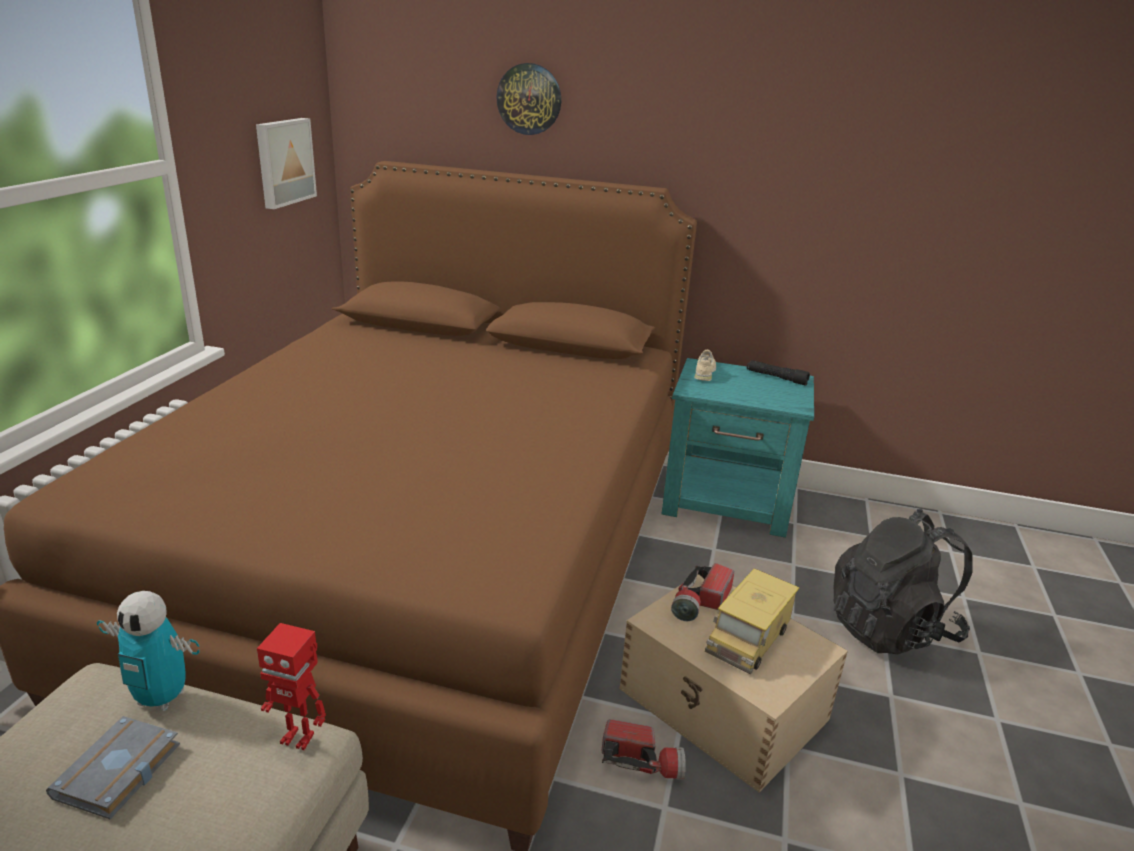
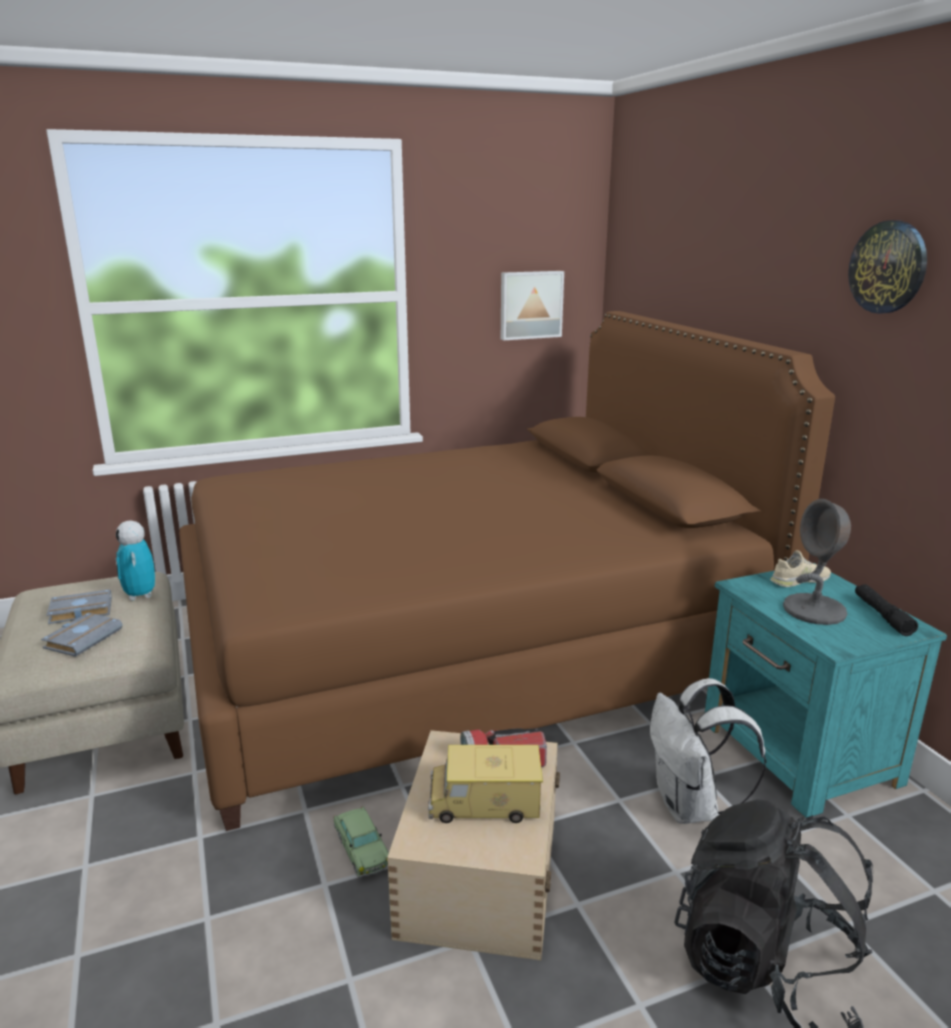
camera: 55 degrees right, 5 degrees down
toy robot [257,623,326,750] -> none
wall clock [496,63,561,135] -> wall clock moved to [848,220,927,314]
flashlight [602,719,686,780] -> toy car [334,806,389,878]
none -> grey book [41,612,123,657]
none -> white backpack [650,678,766,824]
none -> grey table lamp [783,499,851,625]

